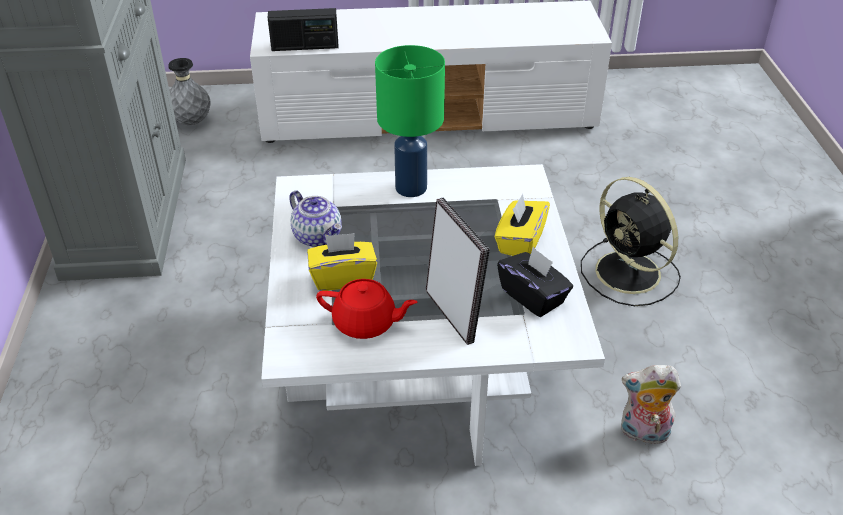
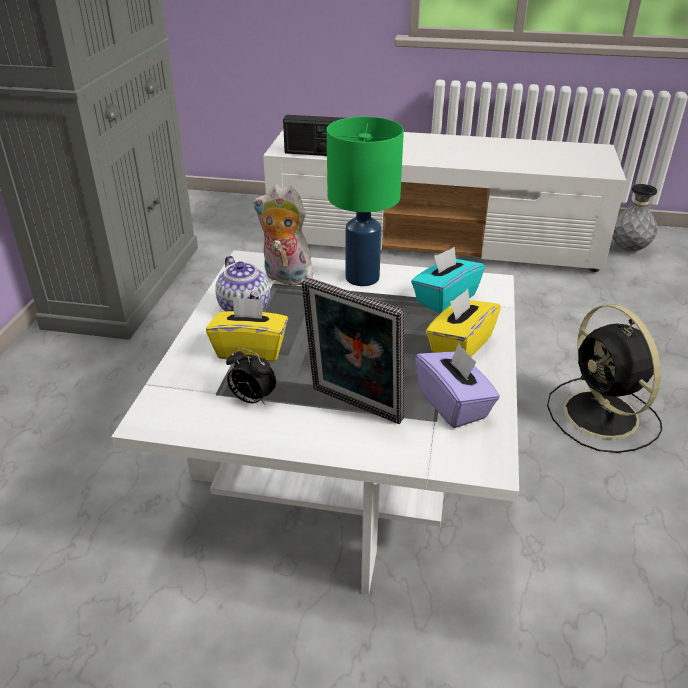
camera: 15 degrees right, 5 degrees down
grey vase [168,58,211,125] -> grey vase moved to [613,184,658,251]
red teapot [316,279,417,339] -> alarm clock [226,348,276,406]
picture frame [426,198,490,345] -> picture frame turned 135 degrees clockwise [301,277,404,424]
black tissue box [497,247,573,317] -> purple tissue box [415,343,500,428]
plush toy [621,365,681,444] -> plush toy moved to [253,184,318,286]
none -> turquoise tissue box [411,247,485,313]

